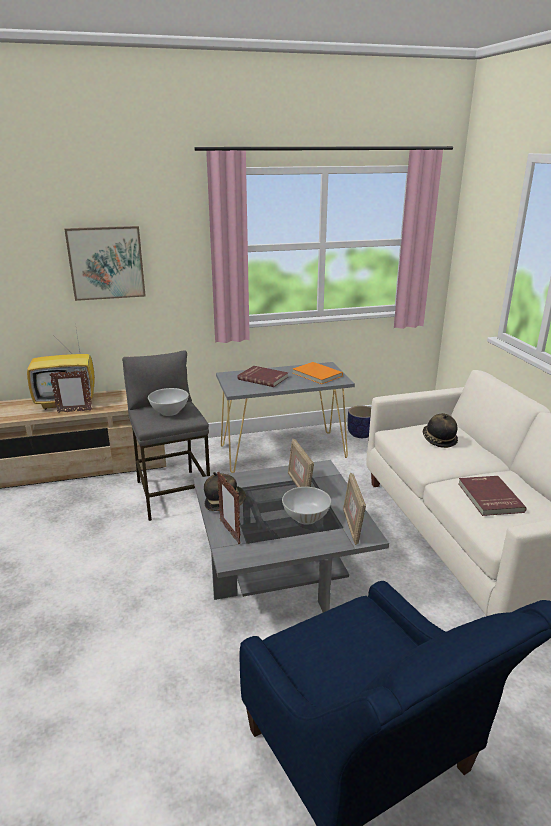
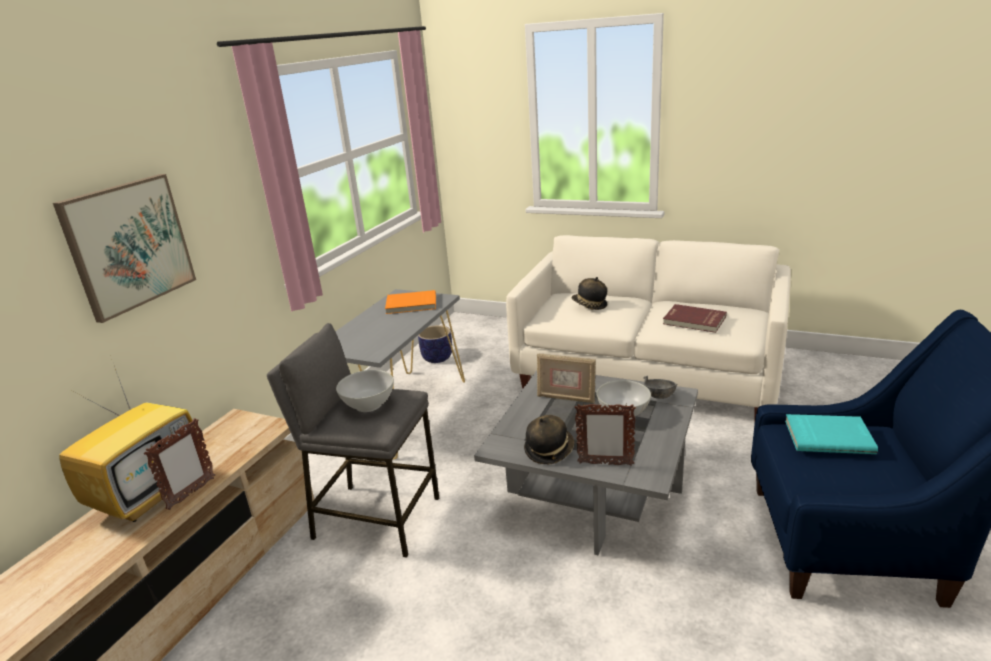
camera: 50 degrees left, 0 degrees up
red book [237,366,288,387] -> none
picture frame [343,473,366,545] -> grey bowl [643,376,678,399]
none -> turquoise book [785,414,878,454]

